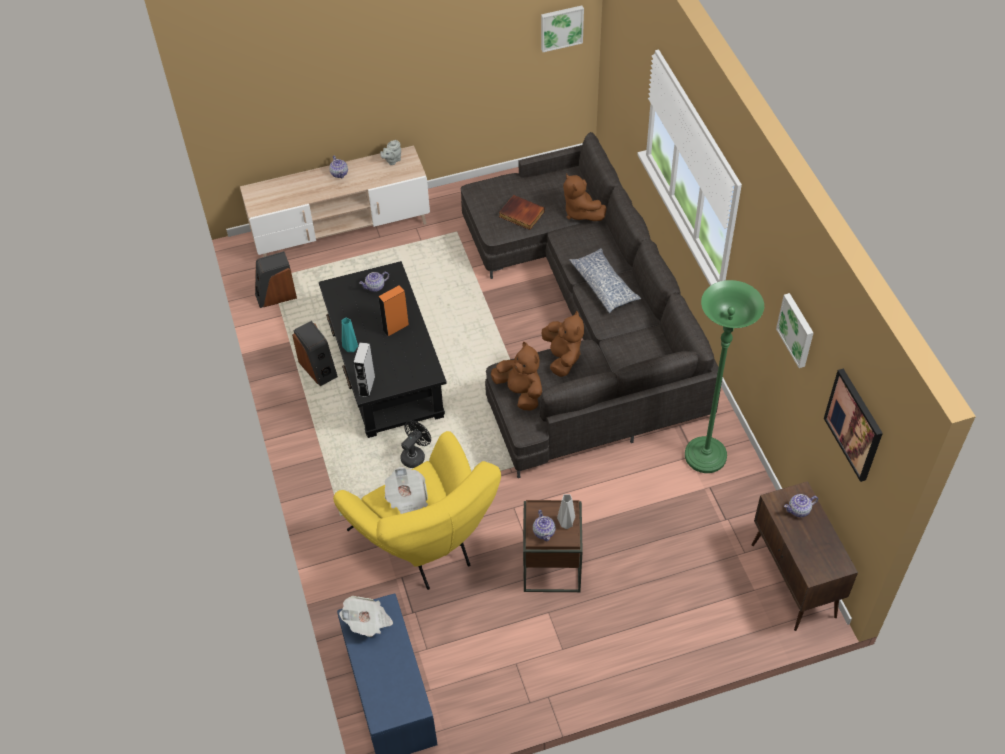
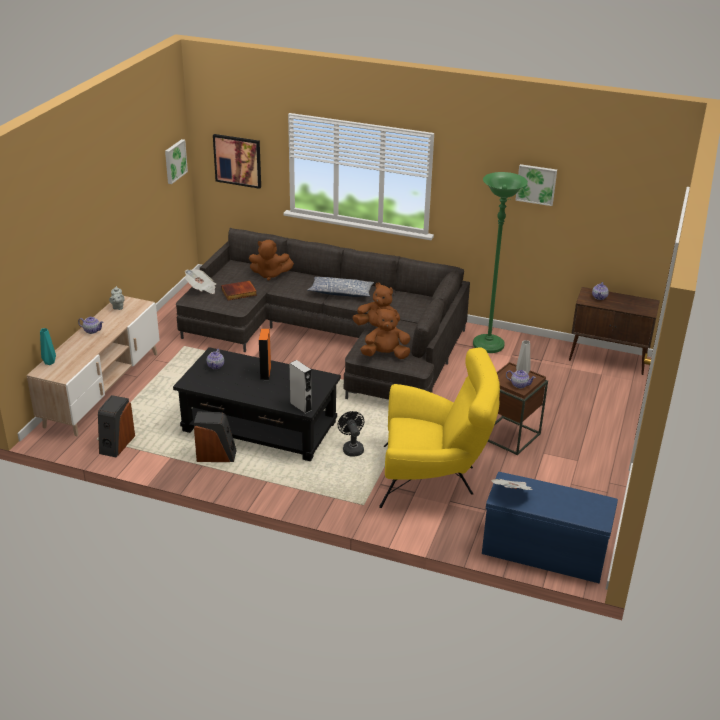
camera: 55 degrees left, 20 degrees down
turquoise vase [342,317,358,352] -> turquoise vase moved to [40,328,56,365]
newspaper [385,466,428,514] -> newspaper moved to [185,269,216,294]
picture [824,369,883,482] -> picture moved to [213,134,261,189]

